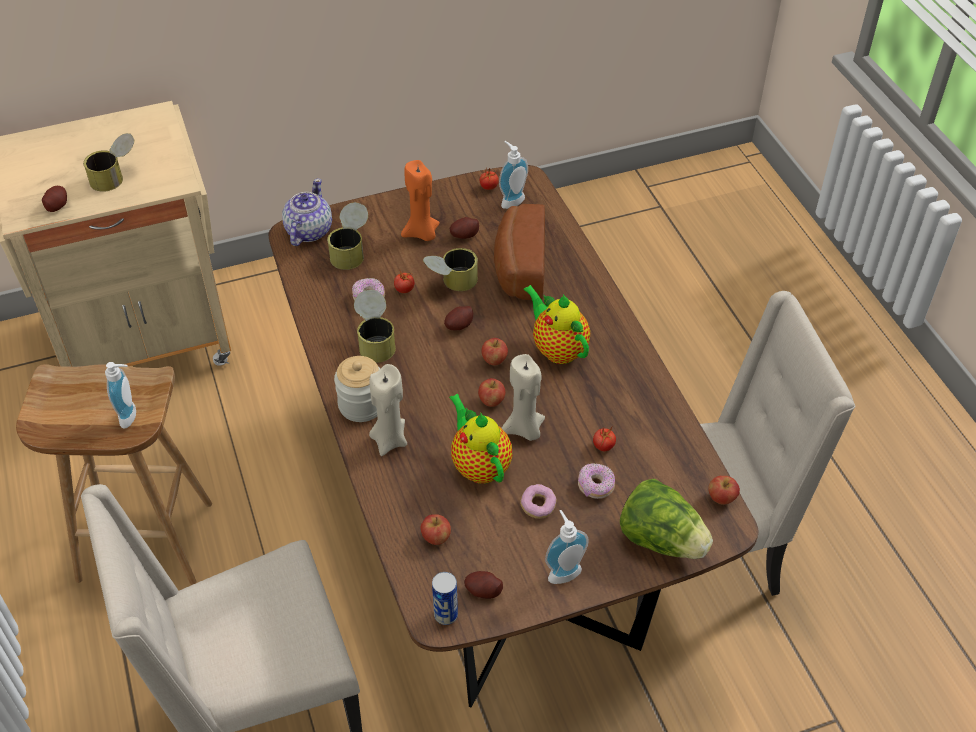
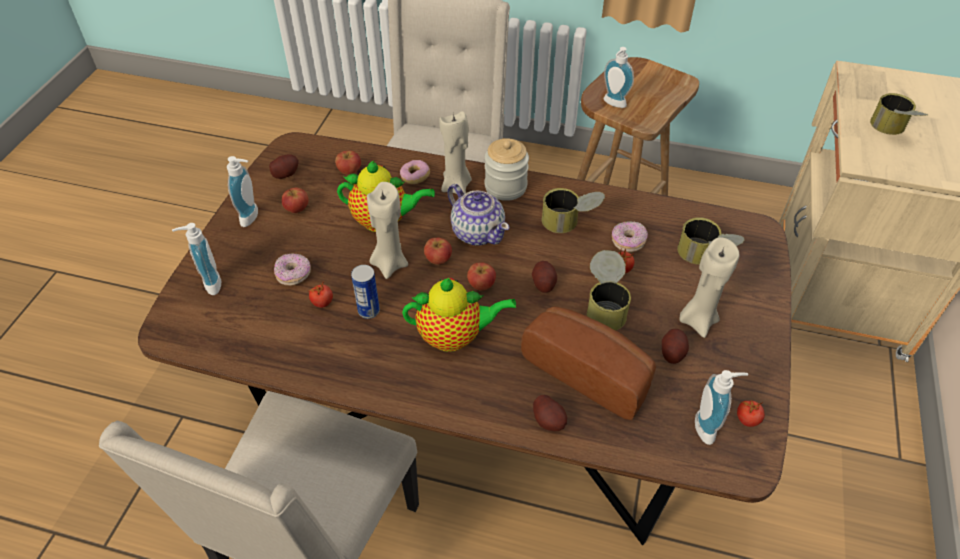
camera: 125 degrees right, 0 degrees up
potato [42,186,67,212] -> potato moved to [533,395,567,431]
teapot [282,178,332,246] -> teapot moved to [448,184,509,246]
orange candle [401,160,439,241] -> beige candle [679,237,739,338]
can [432,572,458,625] -> can moved to [351,265,380,319]
donut [520,484,557,519] -> donut moved to [400,160,430,184]
lettuce [620,478,713,559] -> soap dispenser [172,223,222,295]
apple [708,476,740,505] -> apple moved to [282,188,309,213]

